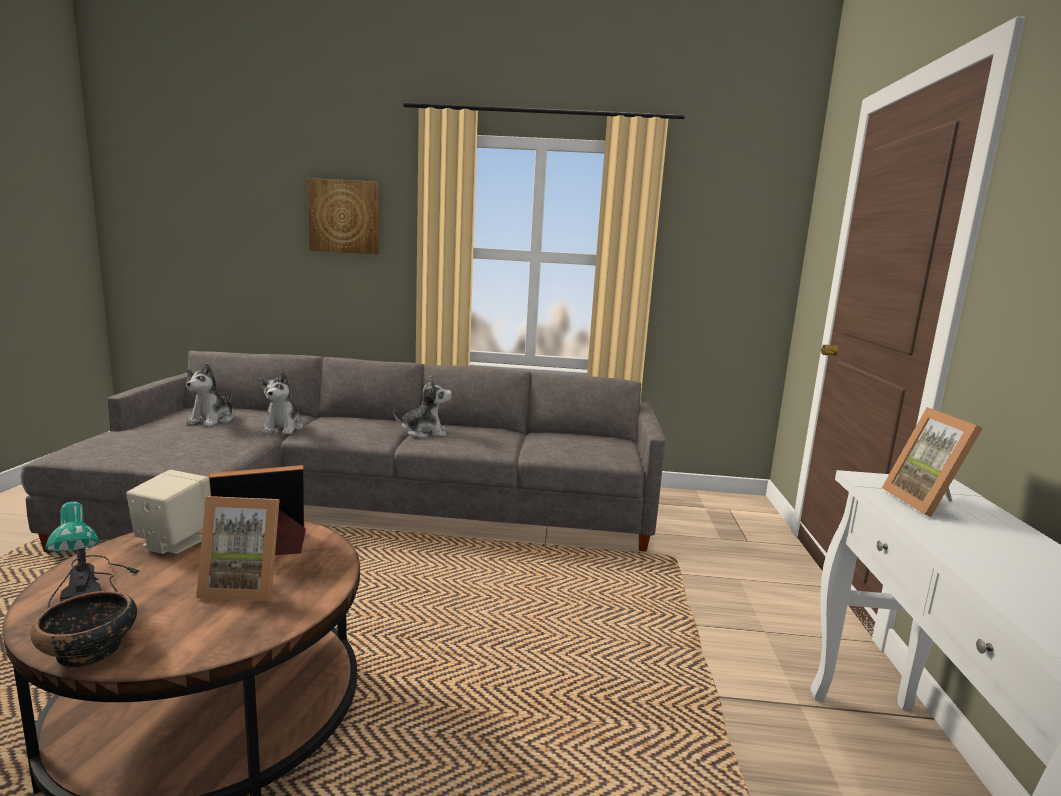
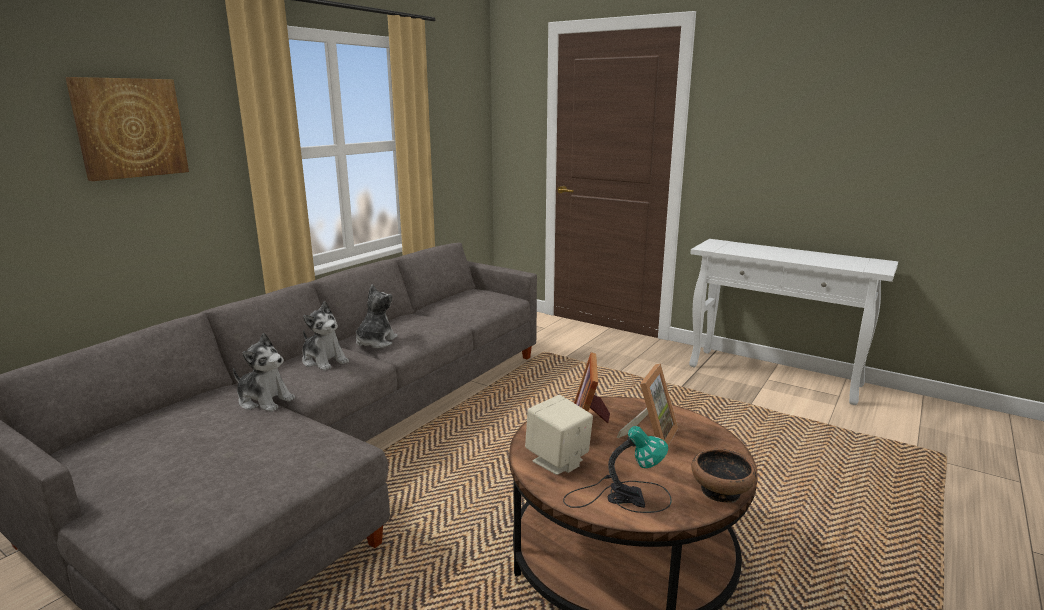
camera: 60 degrees left, 5 degrees up
plush toy [186,363,234,427] -> plush toy moved to [302,301,349,371]
picture frame [882,407,983,517] -> none

